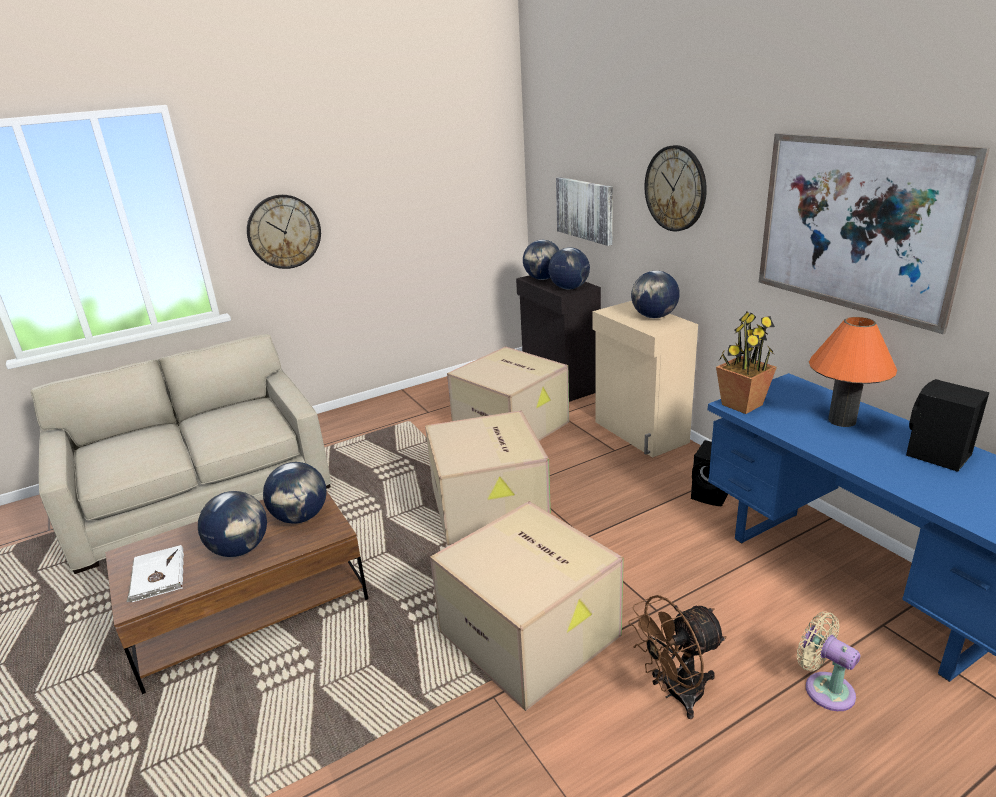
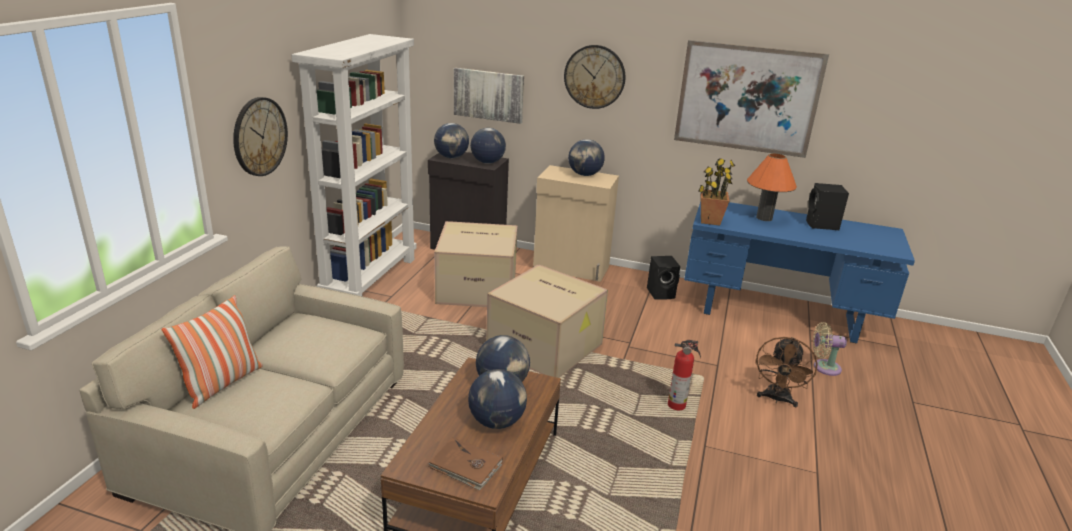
camera: 45 degrees left, 0 degrees up
white book [126,545,184,602] -> brown book [428,437,503,490]
cardboard box [430,501,624,711] -> fire extinguisher [668,340,701,411]
none -> pillow [162,295,263,409]
none -> white bookcase [291,34,417,296]

